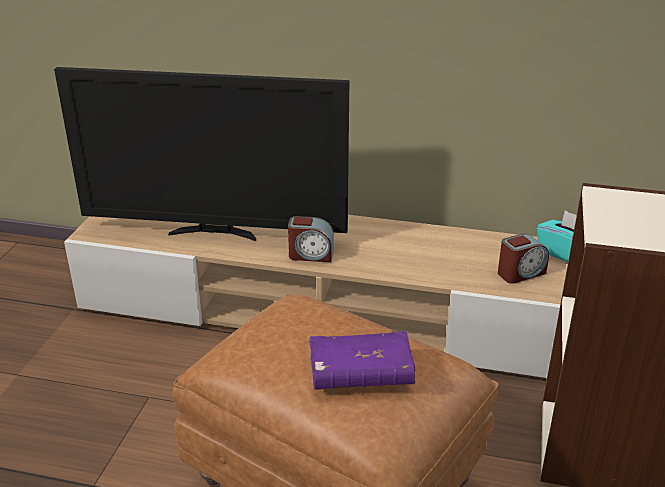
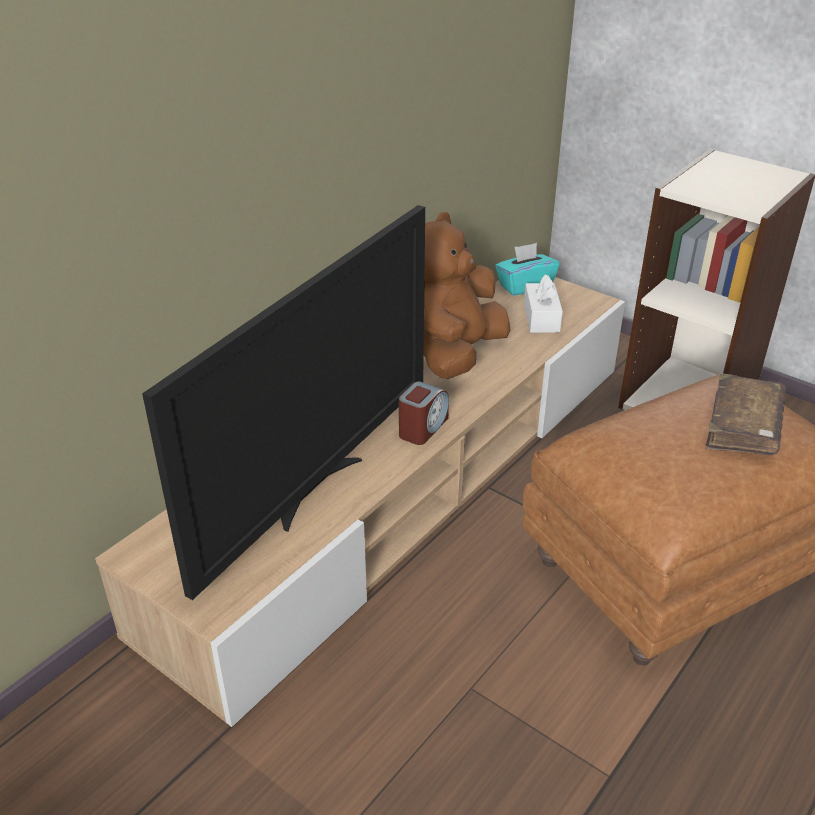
camera: 65 degrees left, 5 degrees up
purple book [309,331,415,390] -> brown book [706,373,786,455]
alarm clock [498,233,549,284] -> white tissue box [524,274,563,333]
none -> brown plush toy [424,212,511,379]

